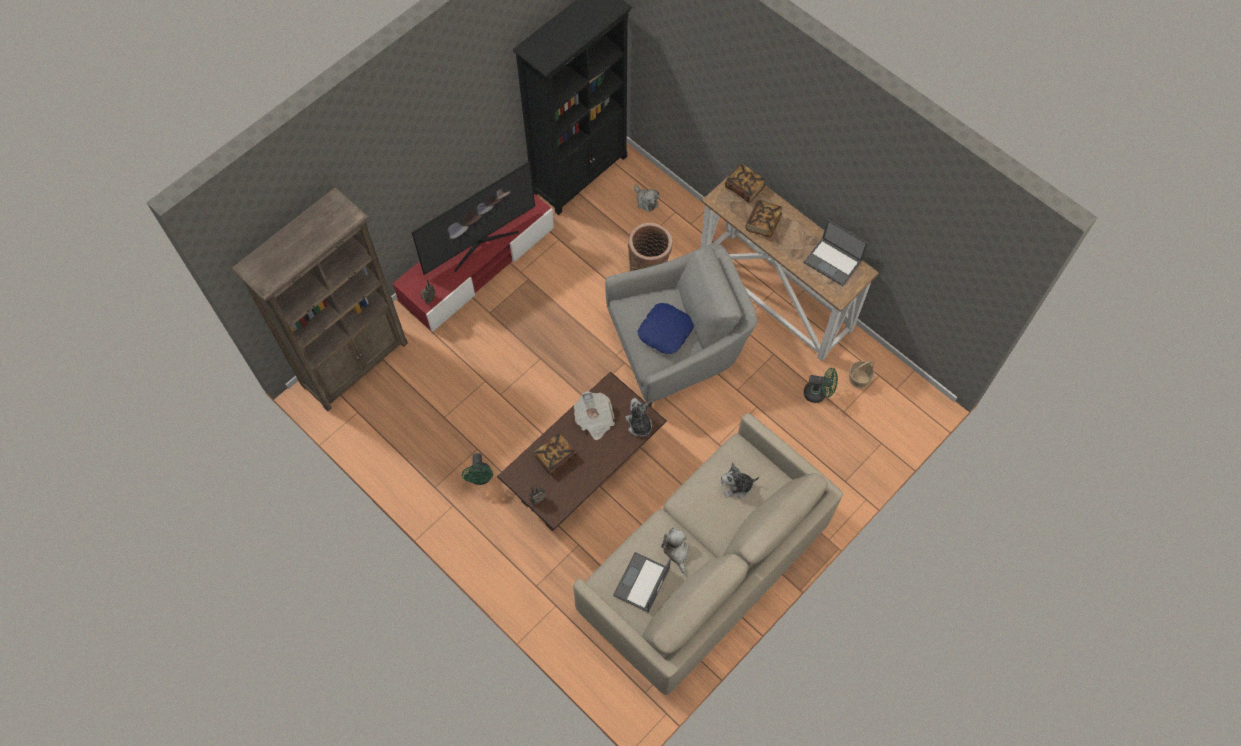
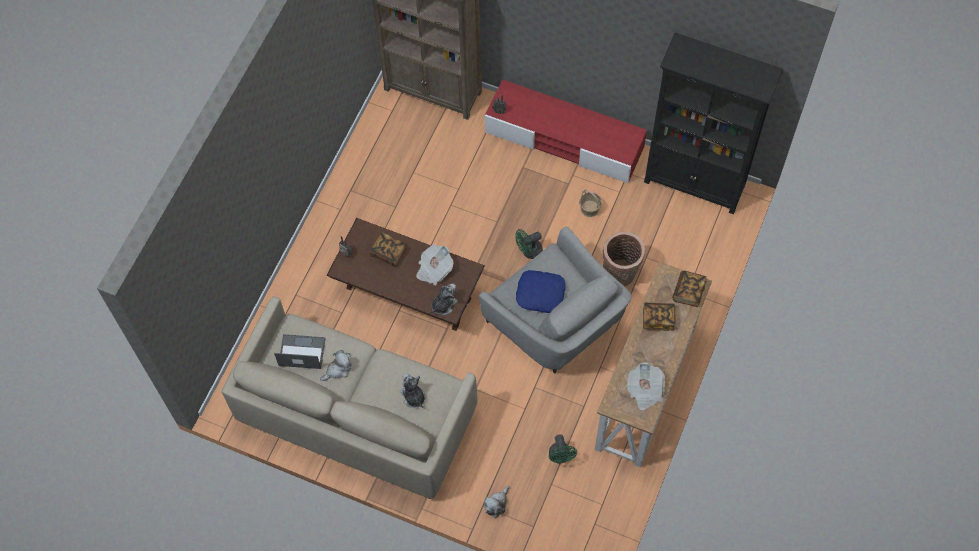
camera: 70 degrees right, 0 degrees up
television [412,161,535,275] -> none
green fan [462,453,493,485] -> green fan moved to [515,229,543,259]
plush toy [634,184,659,211] -> plush toy moved to [484,486,509,518]
laptop [804,220,868,286] -> newspaper [626,362,665,410]
basket [849,360,875,389] -> basket moved to [579,189,602,217]

